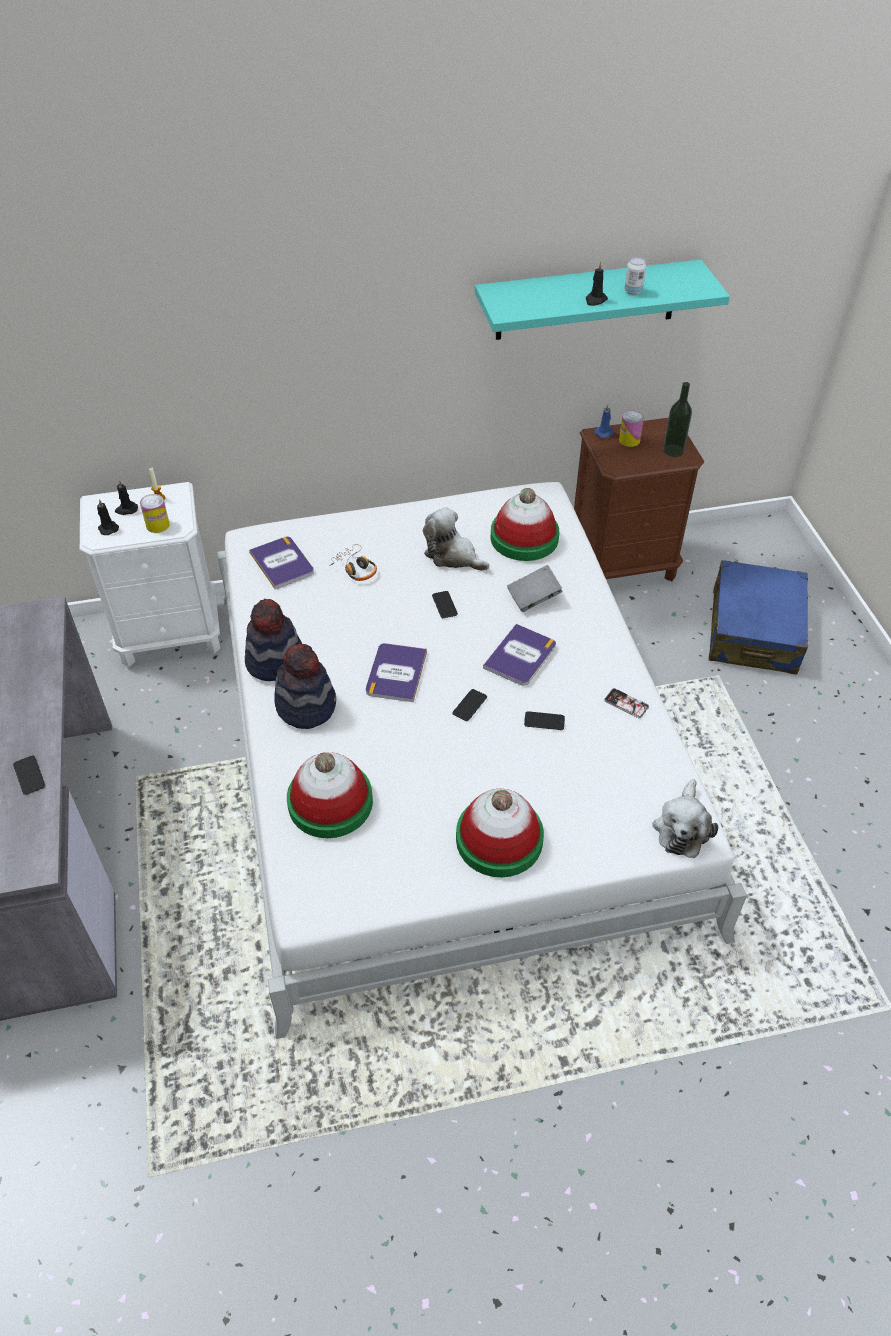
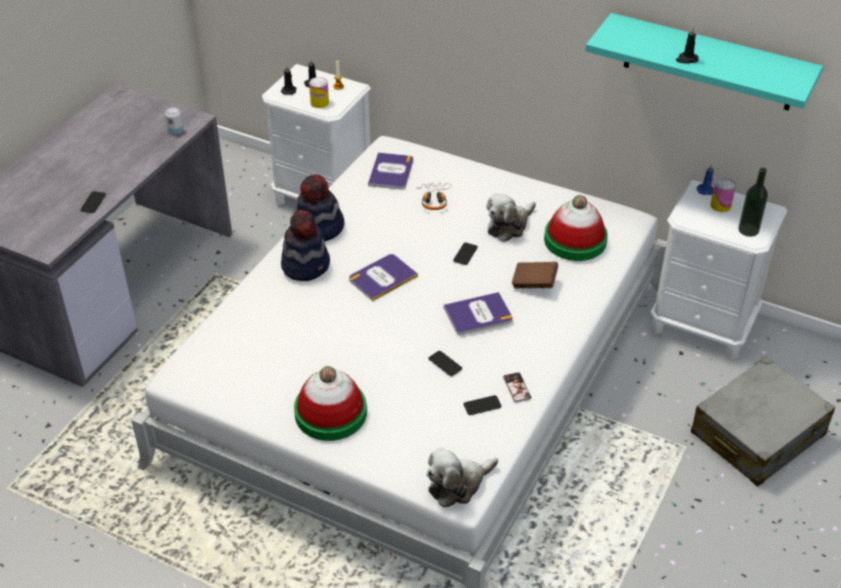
camera: 40 degrees right, 5 degrees down
hat [287,752,373,838] -> none
plush toy [423,507,489,571] -> plush toy turned 120 degrees counterclockwise [487,194,536,242]
phone [452,689,487,721] -> phone moved to [463,395,502,415]
grey book [507,565,563,612] -> brown book [512,262,558,288]
brown nightstand [574,418,704,581] -> white nightstand [650,180,787,360]
can [624,257,646,295] -> can moved to [165,107,183,135]
blue suitcase [709,560,808,675] -> grey suitcase [691,357,835,486]

